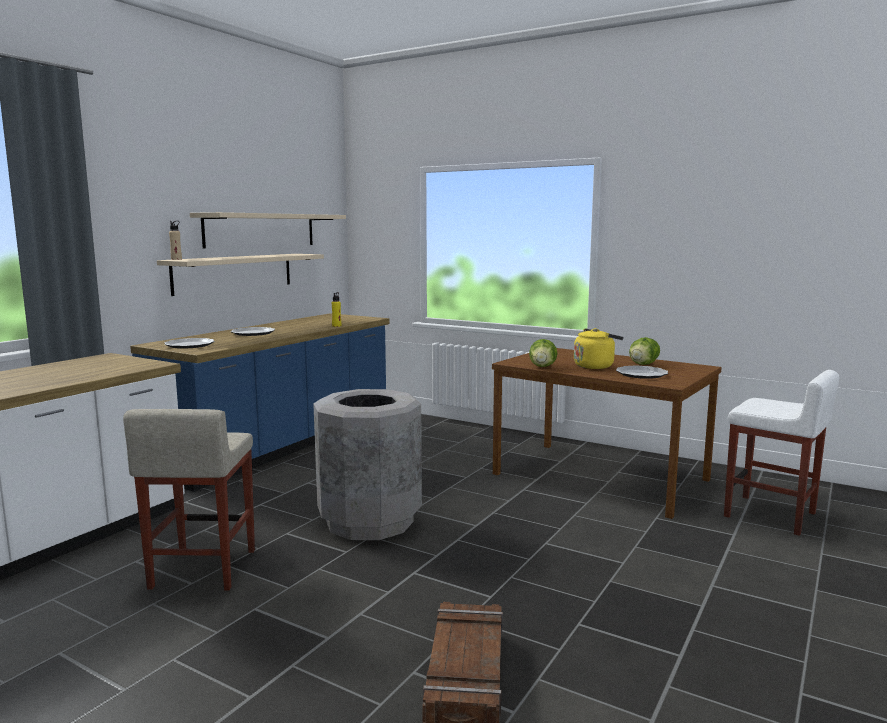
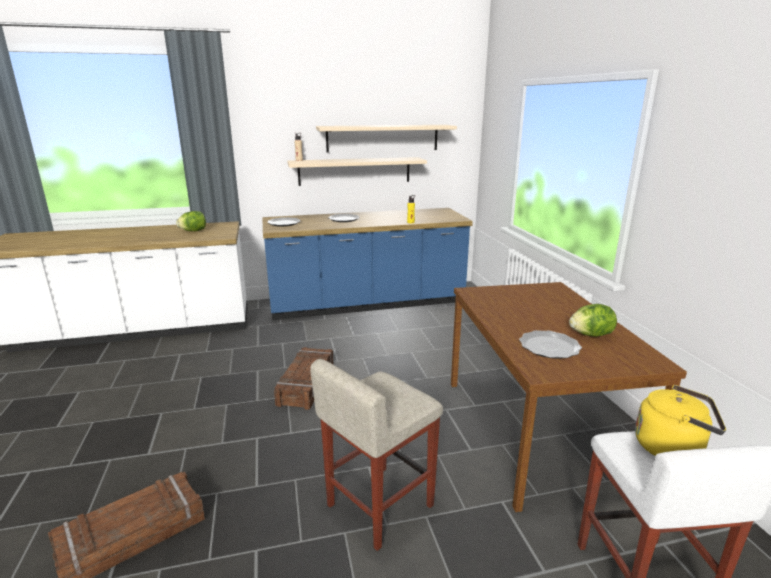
camera: 45 degrees right, 10 degrees up
beige stool [123,409,255,590] -> beige stool moved to [310,359,443,551]
grey trash can [313,389,422,540] -> crate [274,347,333,410]
lettuce [529,339,558,367] -> lettuce moved to [176,211,206,231]
yellow kettle [574,328,623,369] -> yellow kettle moved to [635,385,726,456]

